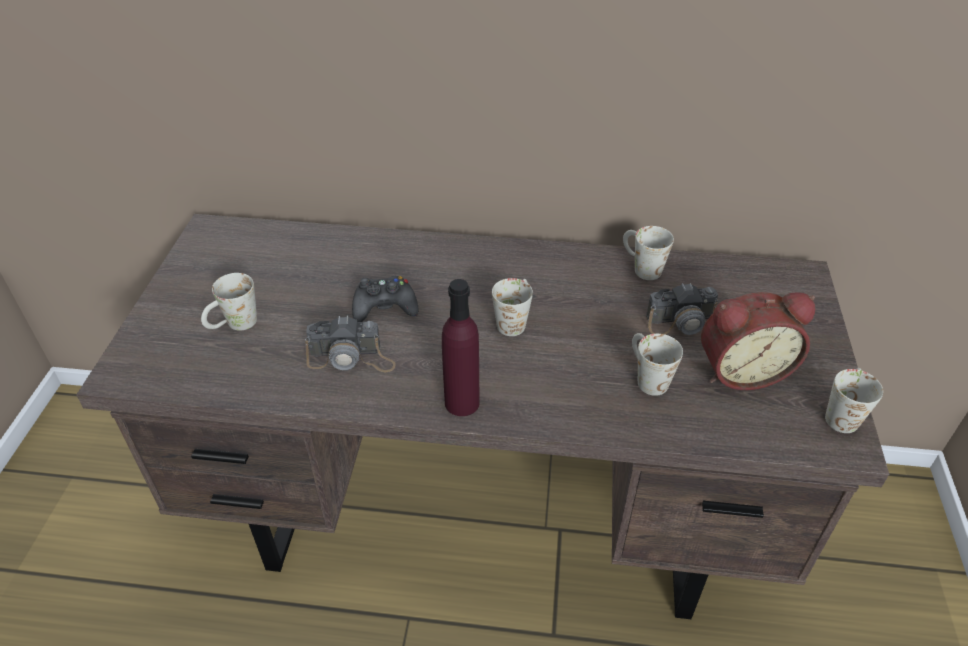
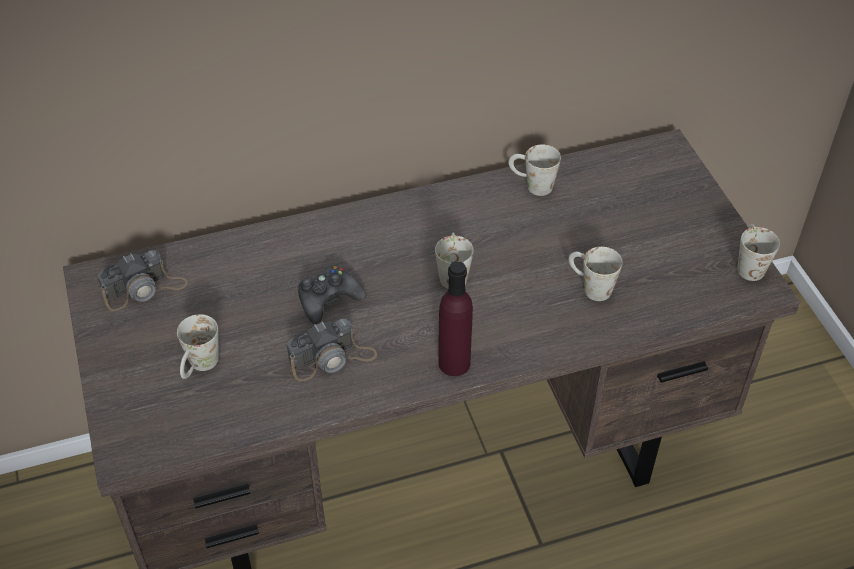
camera: 25 degrees left, 5 degrees up
camera [646,283,718,335] -> camera moved to [97,250,188,311]
alarm clock [701,292,815,390] -> none

